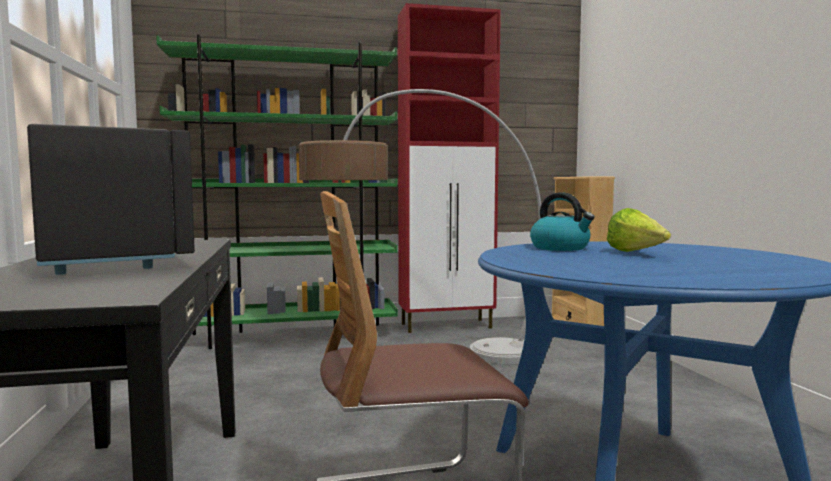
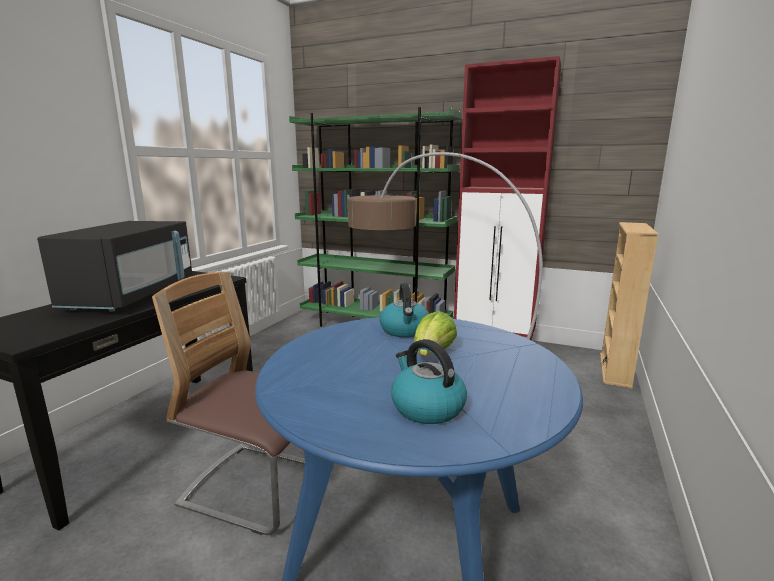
camera: 35 degrees right, 10 degrees up
none -> kettle [391,339,467,424]

